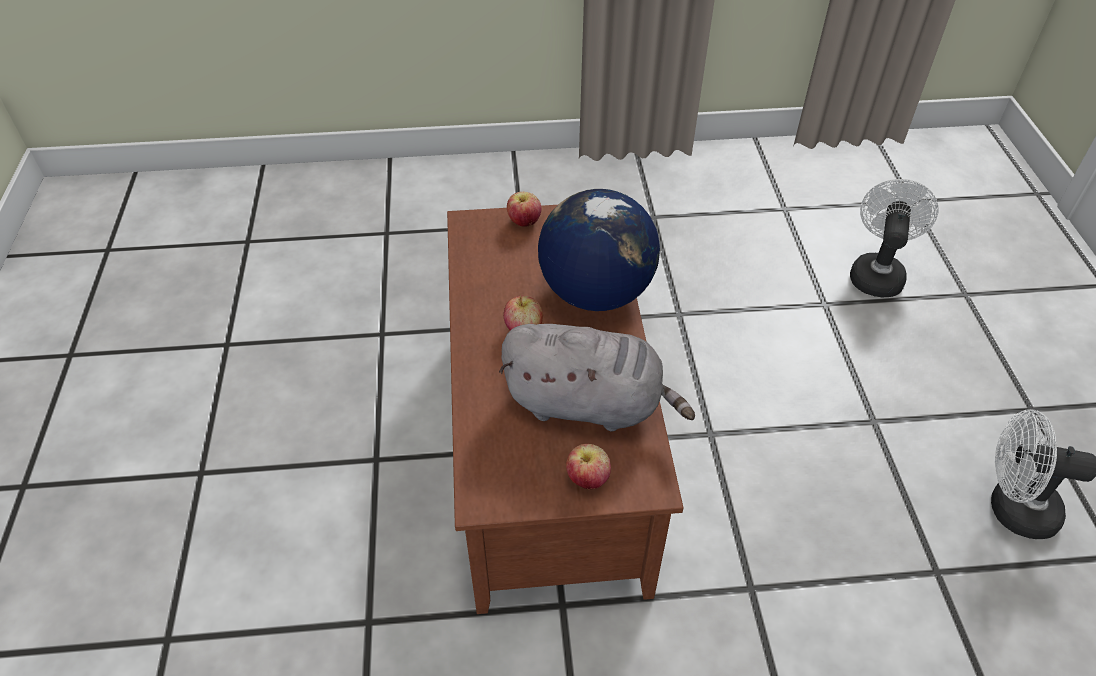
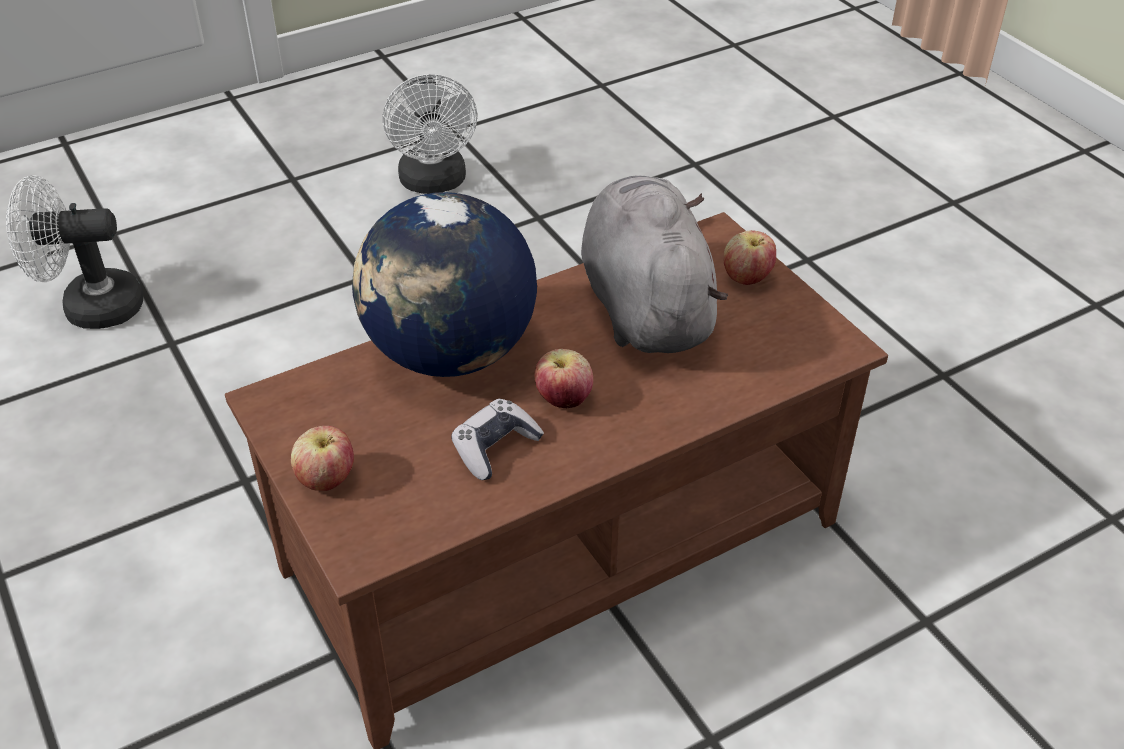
camera: 115 degrees left, 5 degrees down
none -> game controller [451,399,544,480]

